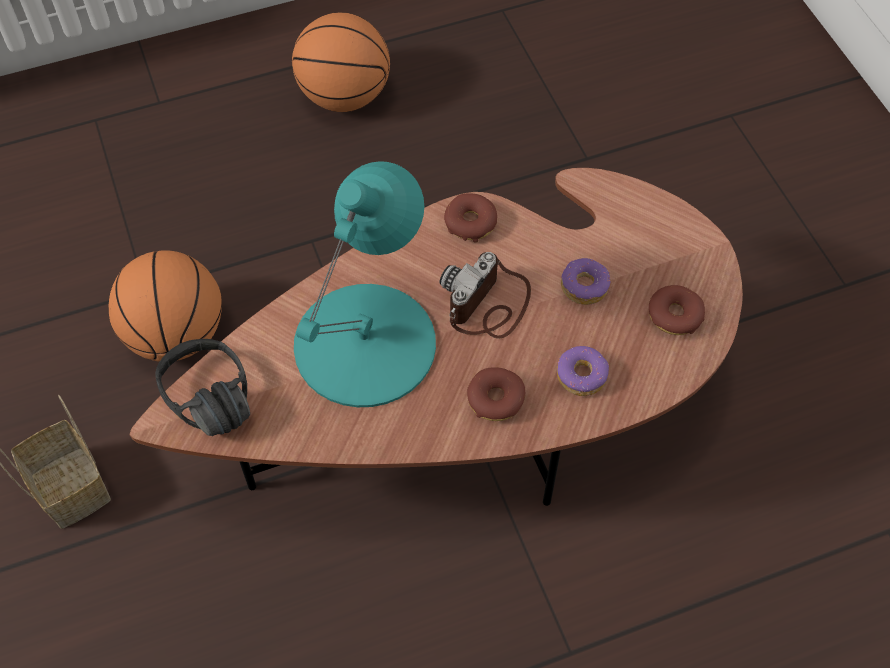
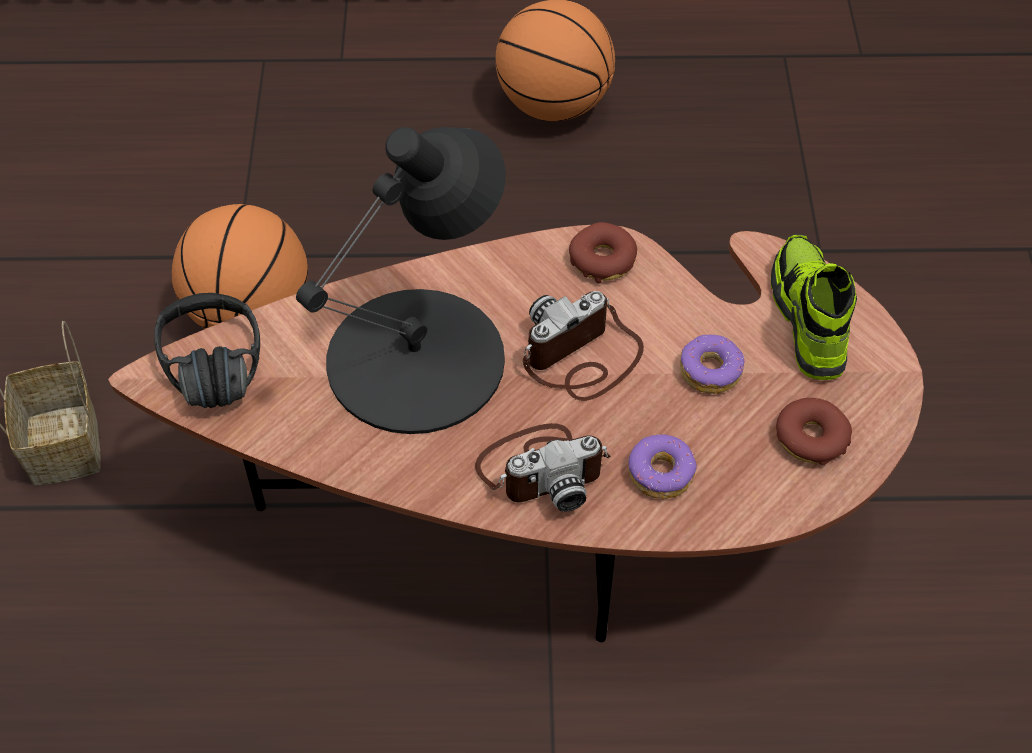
camera: 20 degrees right, 5 degrees down
turquoise table lamp [294,161,436,407] -> black table lamp [296,127,506,434]
donut [467,367,525,421] -> camera [475,423,610,512]
none -> shoe [771,234,857,380]

